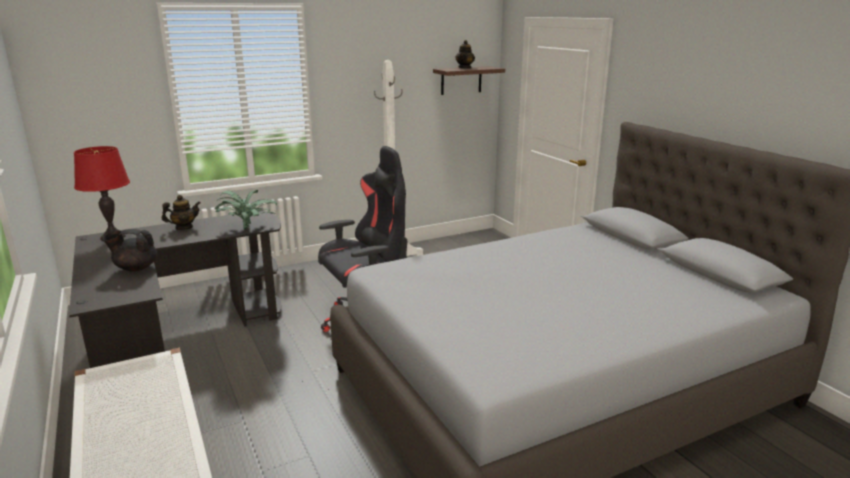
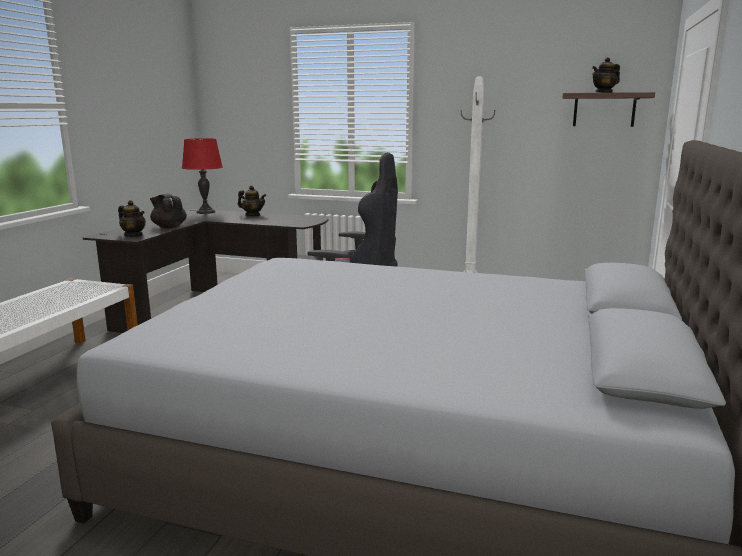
camera: 45 degrees right, 5 degrees down
potted plant [214,190,277,230] -> none
none -> teapot [118,200,146,237]

